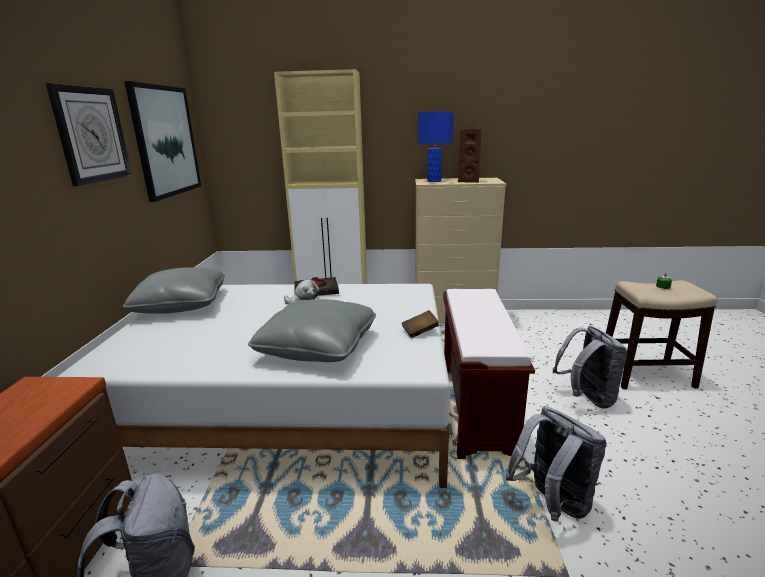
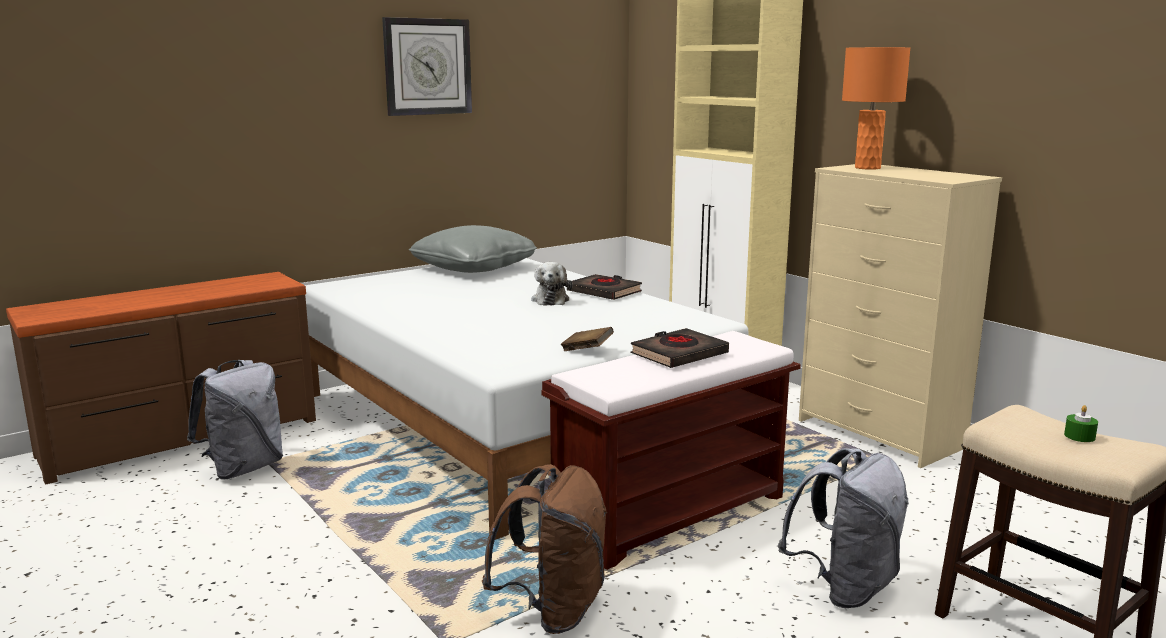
camera: 50 degrees right, 5 degrees down
picture [124,81,201,202] -> none
grey pillow [248,299,376,362] -> none
blue table lamp [418,111,454,182] -> orange table lamp [842,47,910,170]
brown speaker [458,129,482,183] -> none
grey backpack [505,406,607,522] -> brown backpack [482,464,607,634]
none -> black book [630,328,729,368]

